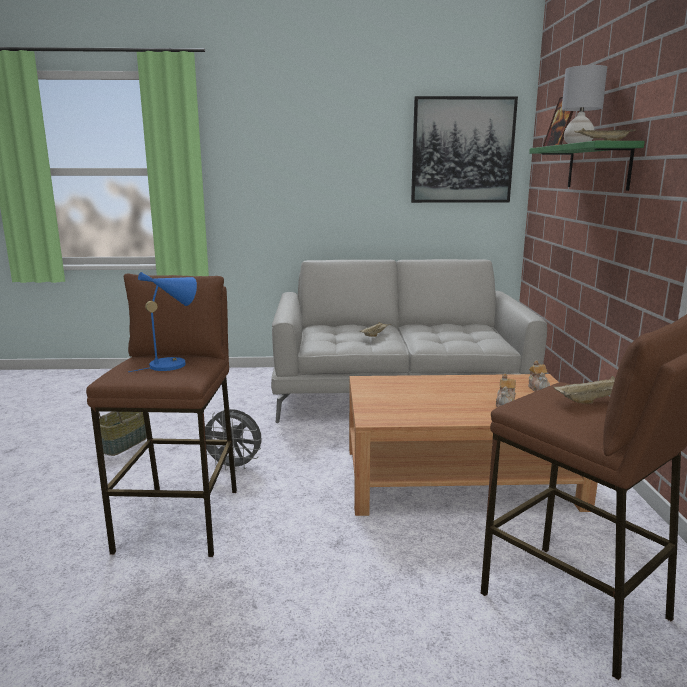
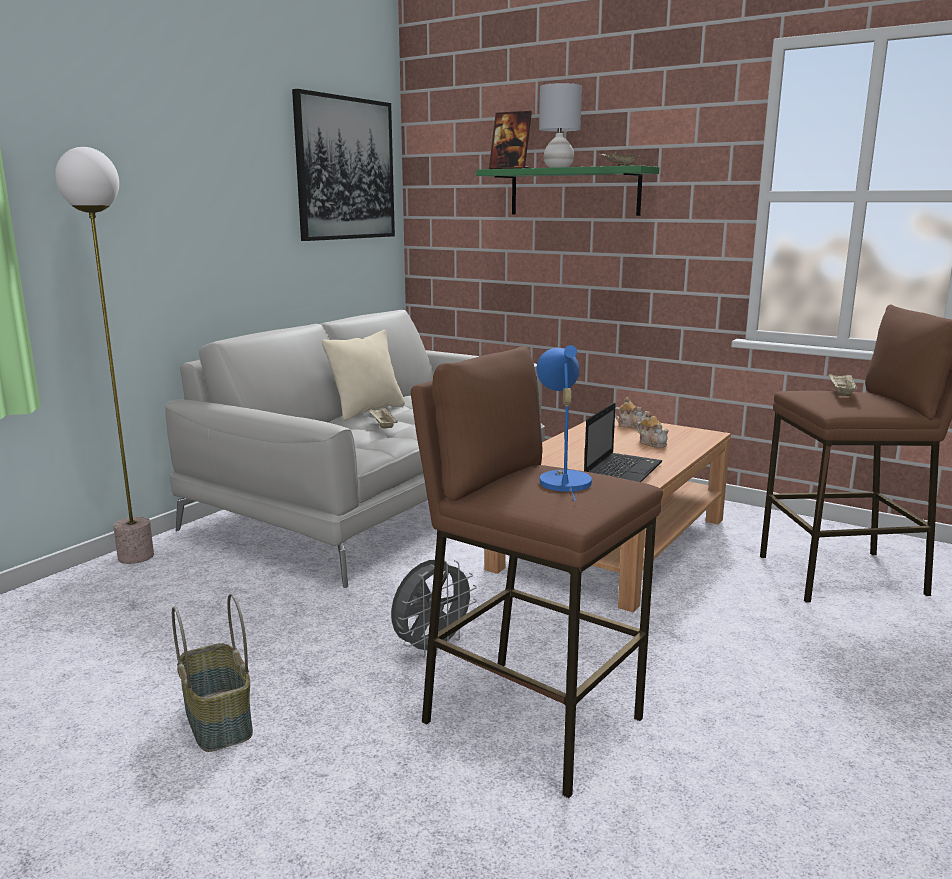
camera: 55 degrees left, 0 degrees up
none -> floor lamp [55,147,154,564]
none -> beige pillow [322,330,405,421]
none -> laptop [584,402,662,482]

